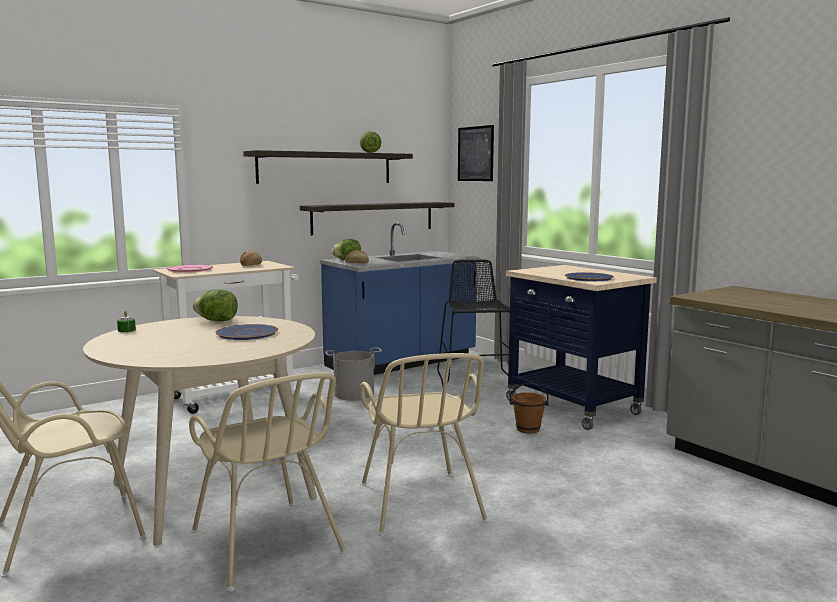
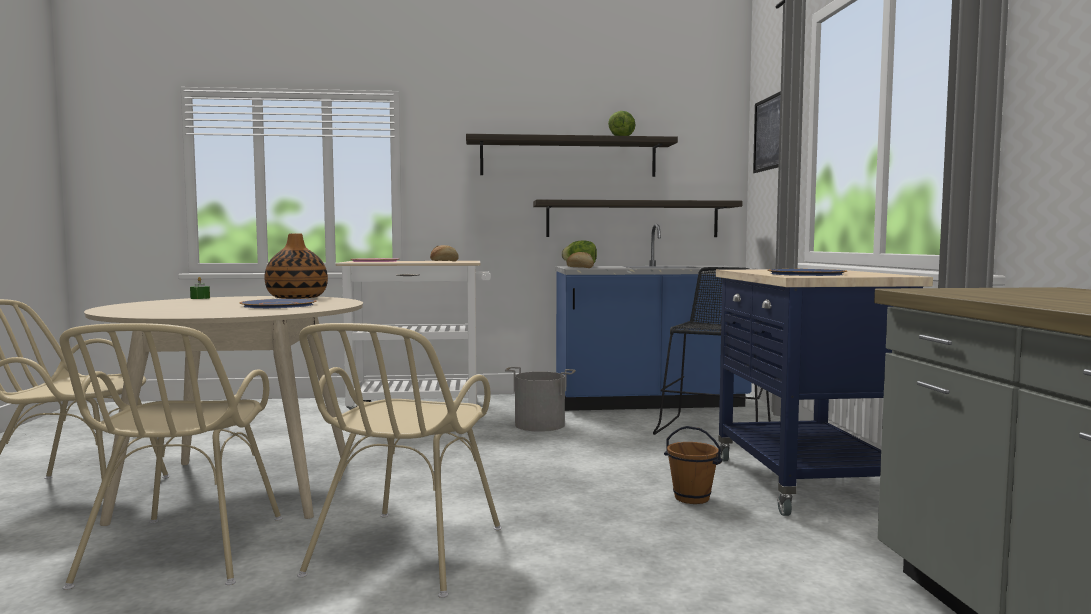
camera: 30 degrees right, 5 degrees down
lettuce [193,290,237,321] -> vase [264,233,328,299]

